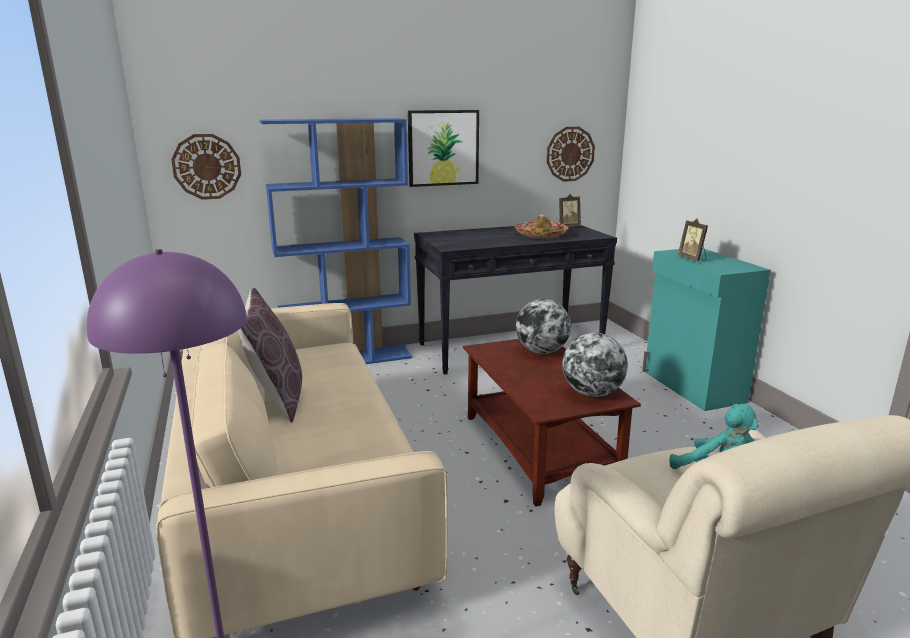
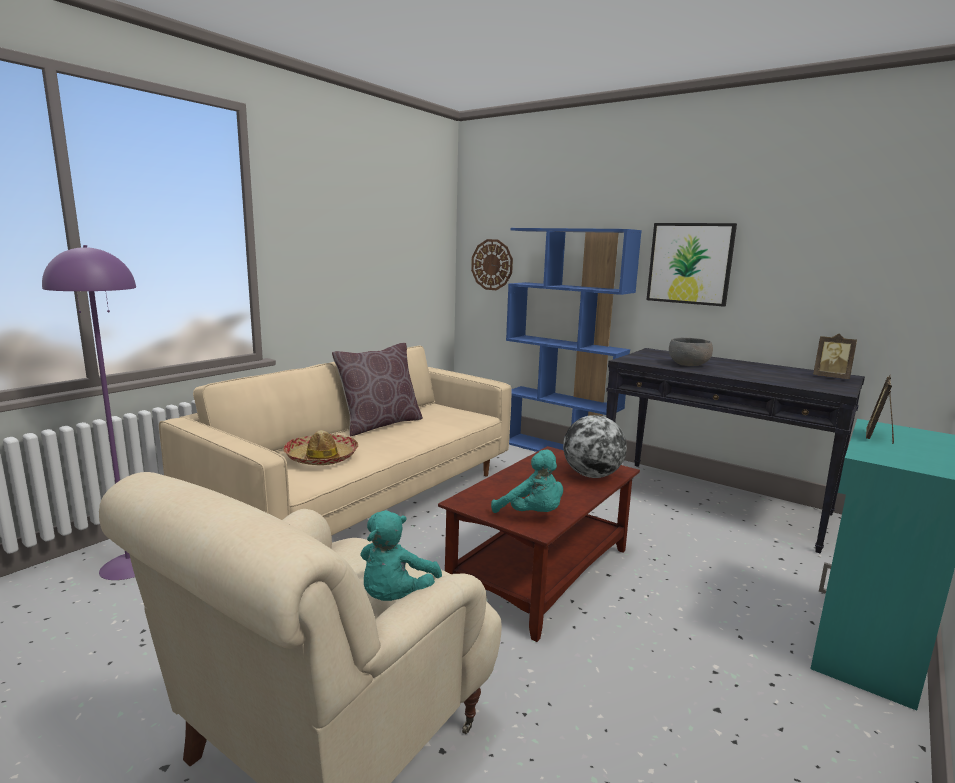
camera: 55 degrees right, 5 degrees down
hat [514,214,568,239] -> hat moved to [283,430,358,465]
wall clock [547,127,595,182] -> none
globe [562,333,628,397] -> turquoise plush toy [491,449,563,513]
none -> grey bowl [669,338,713,366]

